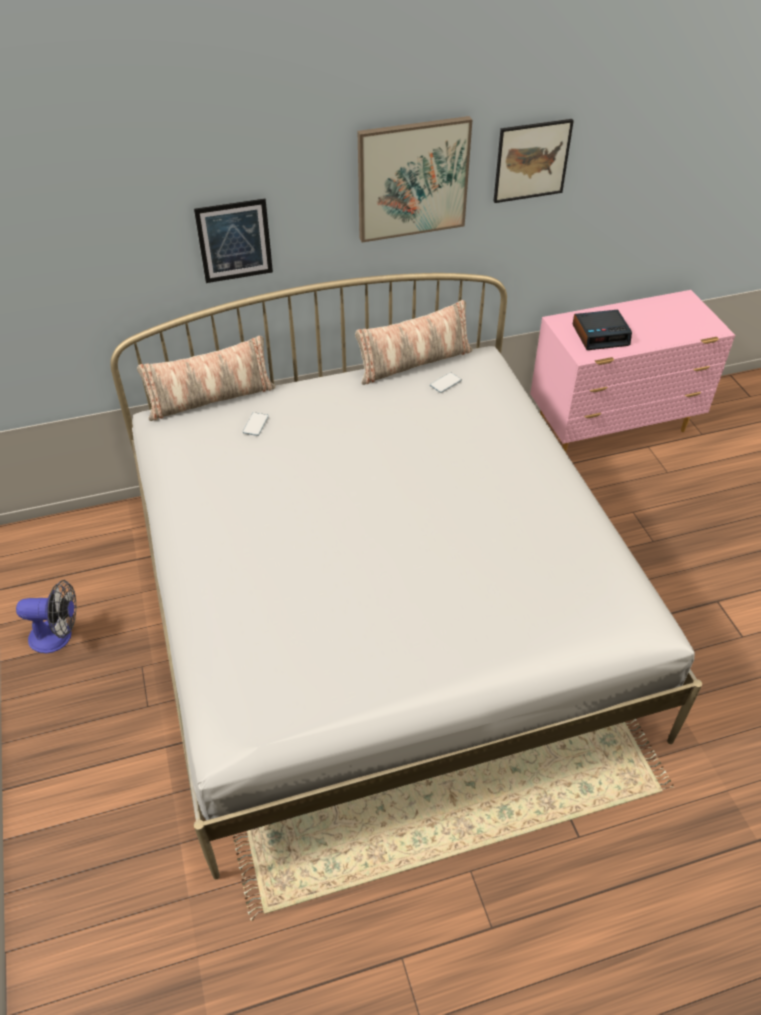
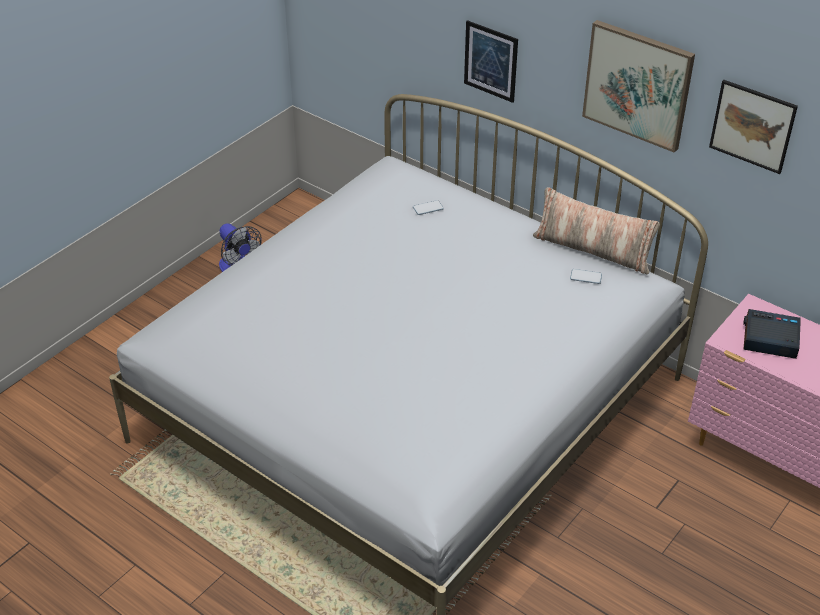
camera: 55 degrees right, 5 degrees down
pillow [137,336,275,421] -> none
alarm clock [572,310,632,350] -> alarm clock turned 150 degrees clockwise [743,309,801,359]

